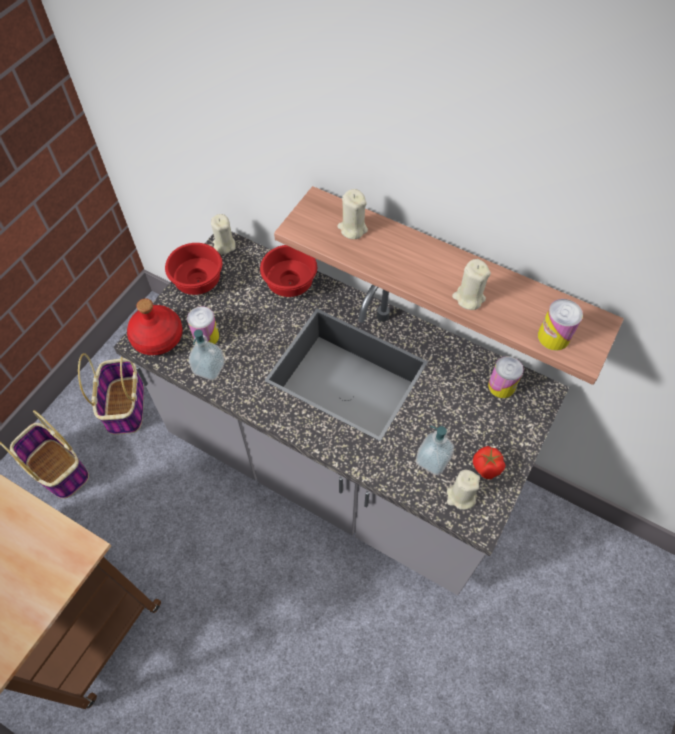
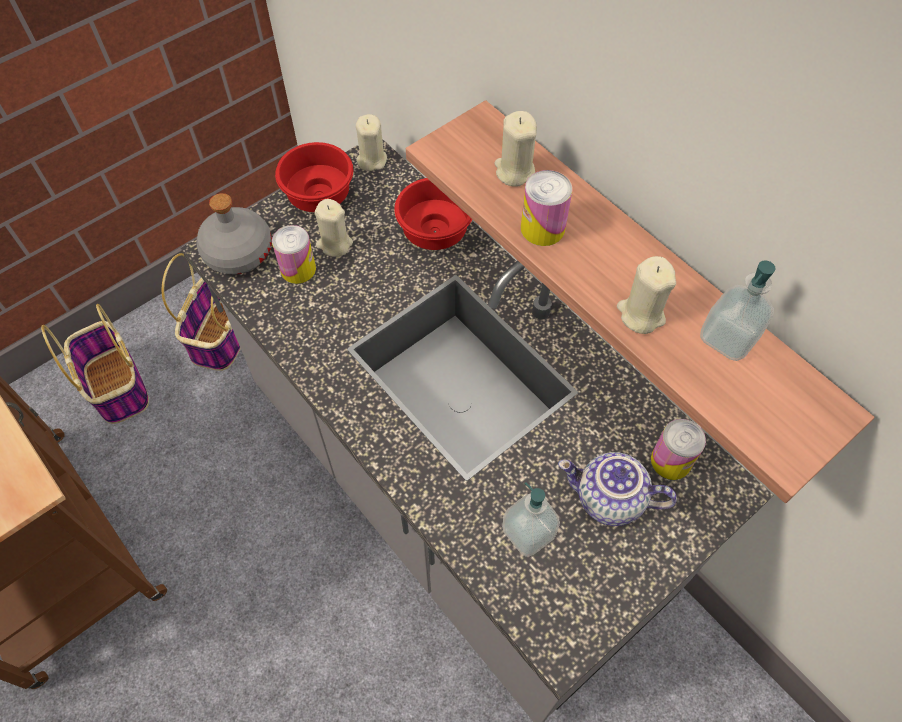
camera: 20 degrees right, 0 degrees up
red bottle [127,298,183,355] -> grey bottle [197,193,272,274]
soap dispenser [189,329,225,380] -> soap dispenser moved to [700,260,775,361]
beige candle [447,470,480,510] -> beige candle moved to [315,199,353,257]
tomato [473,446,506,479] -> none
can [538,299,583,351] -> can moved to [521,170,573,246]
none -> teapot [558,452,677,526]

